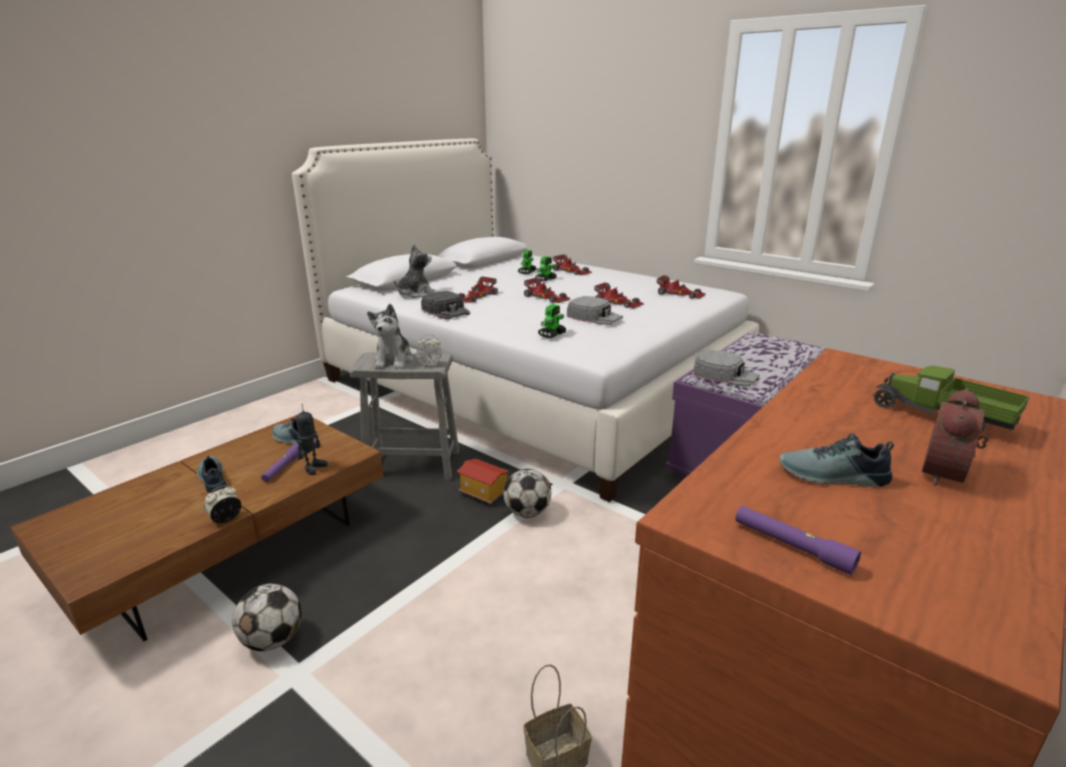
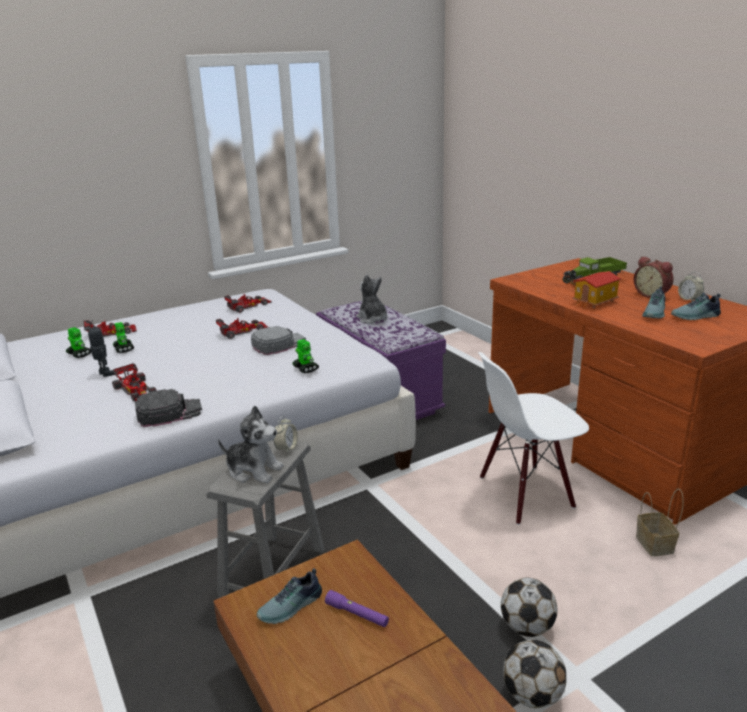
camera: 70 degrees left, 0 degrees up
shoe [197,456,227,493] -> shoe moved to [671,293,721,320]
alarm clock [204,485,242,523] -> alarm clock moved to [678,272,704,301]
toy robot [296,404,328,475] -> toy robot moved to [88,320,114,377]
plush toy [394,244,435,298] -> plush toy moved to [356,274,388,324]
toy house [457,459,509,505] -> toy house moved to [572,271,621,308]
football [503,469,551,518] -> football moved to [501,577,558,637]
toy car [524,278,570,303] -> none
grey cap [693,350,760,387] -> none
purple flashlight [735,506,861,575] -> none
none -> white chair [478,352,589,525]

